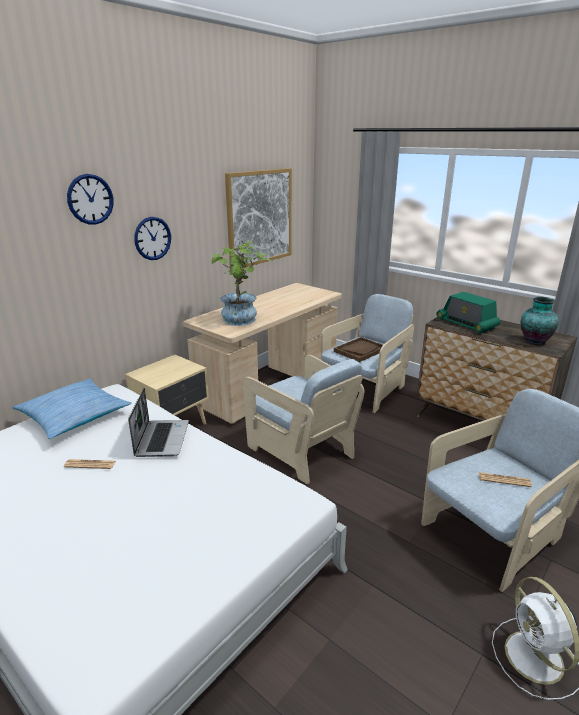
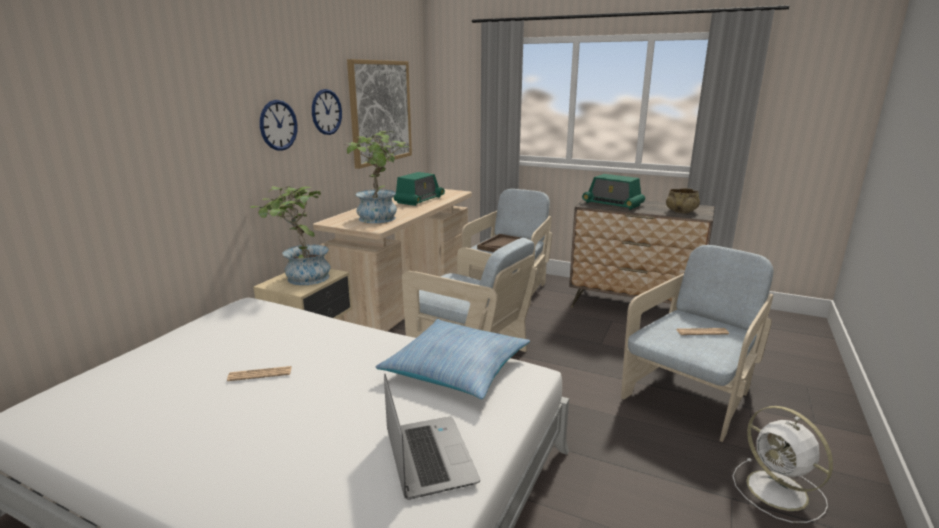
camera: 15 degrees left, 5 degrees down
pillow [12,378,132,439] -> pillow moved to [376,319,530,399]
wall clock [67,174,113,225] -> wall clock moved to [312,89,342,135]
laptop [128,388,189,457] -> laptop moved to [384,373,480,500]
vase [521,297,559,345] -> beige bowl [666,188,700,213]
none -> potted plant [250,186,331,285]
none -> radio [394,172,445,206]

